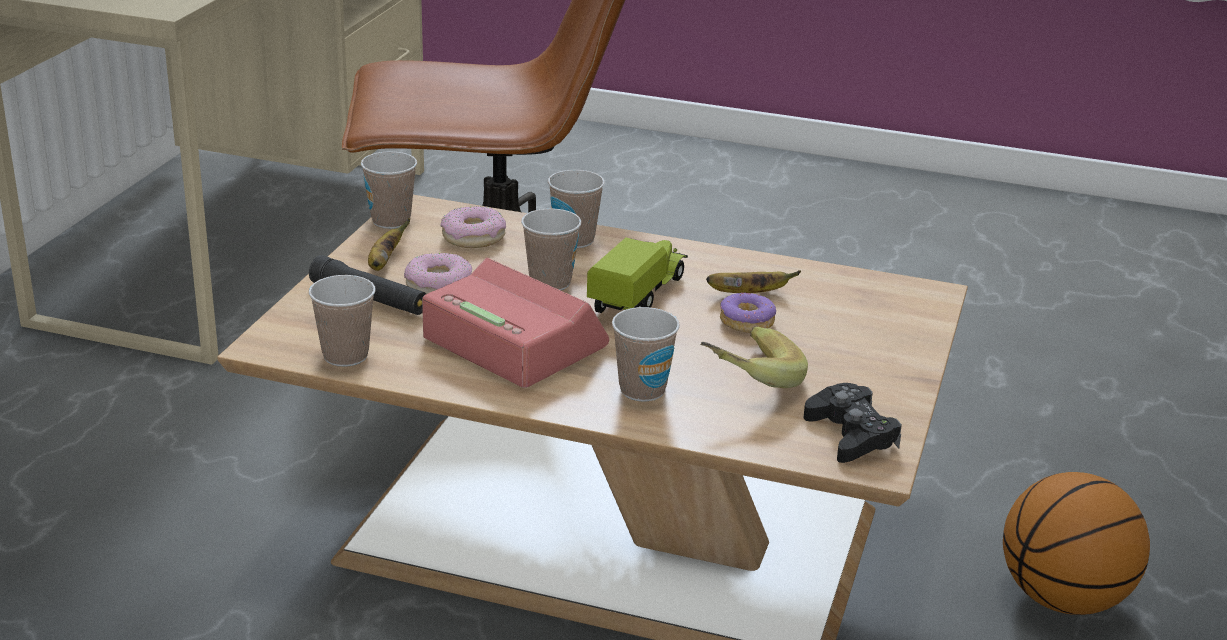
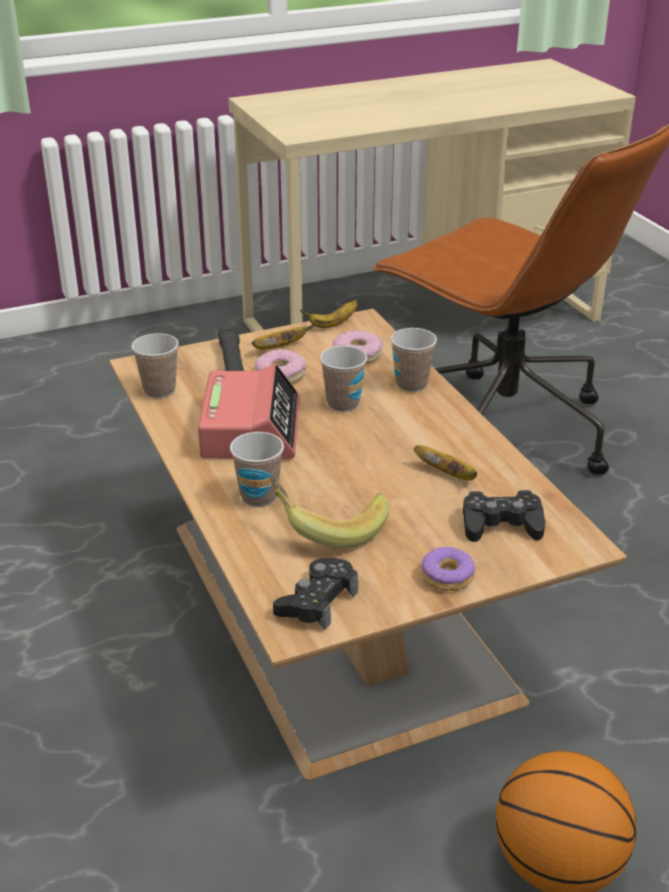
camera: 50 degrees right, 5 degrees up
cup [361,151,417,229] -> banana [300,300,358,328]
toy truck [587,237,688,313] -> none
donut [720,293,776,333] -> donut moved to [422,547,476,591]
none -> black game controller [463,490,545,542]

